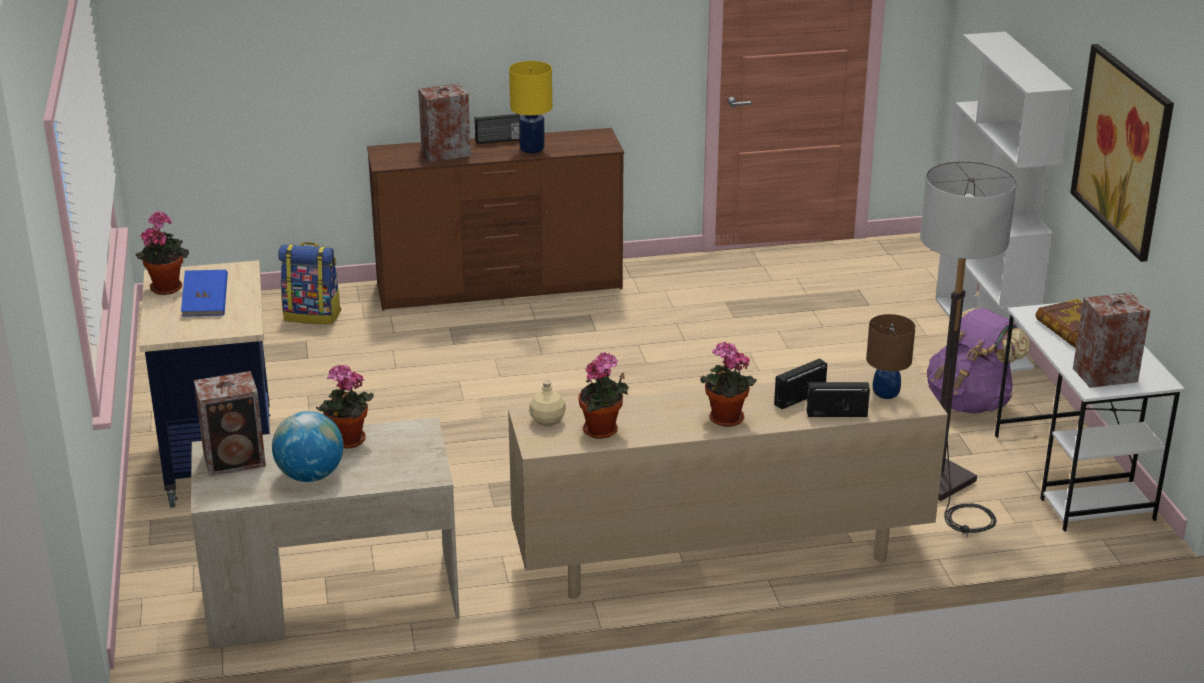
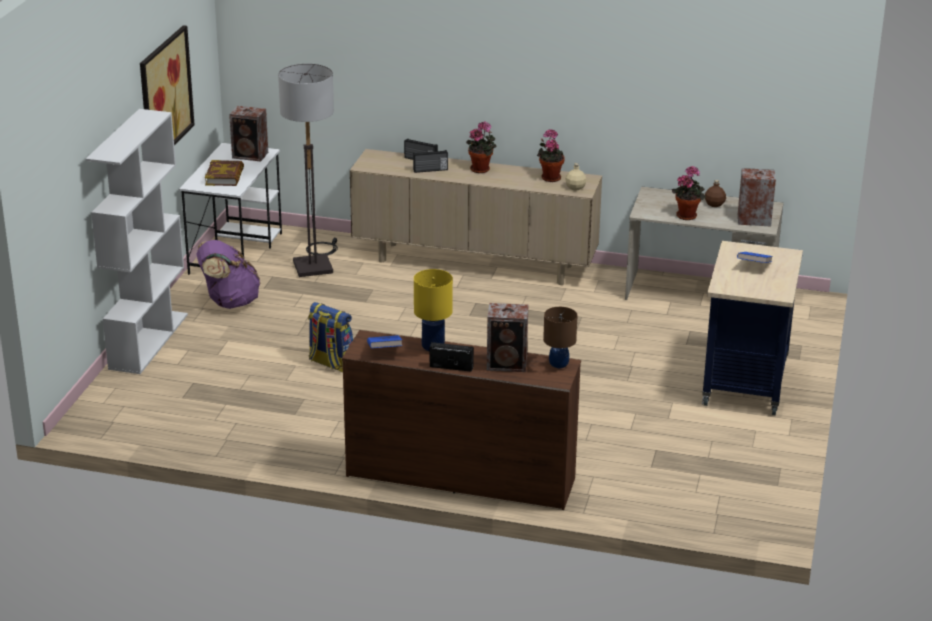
camera: 155 degrees left, 0 degrees up
potted plant [135,211,189,295] -> none
globe [272,411,344,482] -> brown bottle [705,180,726,207]
backpack [278,242,341,324] -> backpack moved to [308,302,353,372]
brown table lamp [866,314,915,399] -> brown table lamp moved to [543,307,578,368]
none -> blue book [367,335,402,348]

